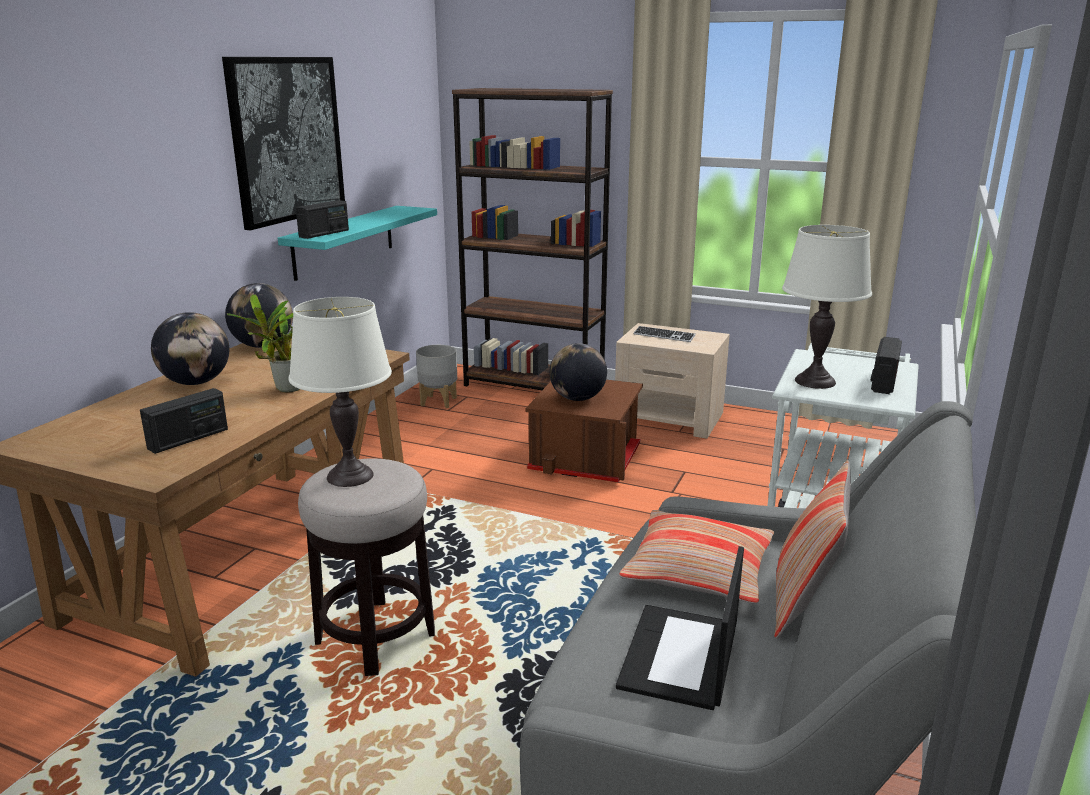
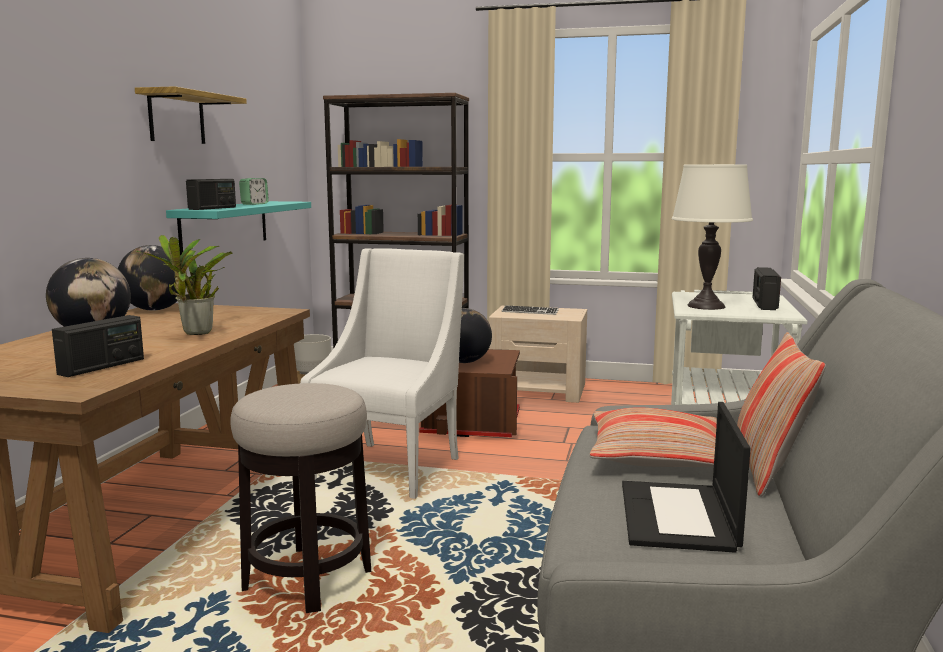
camera: 10 degrees left, 10 degrees down
picture [222,57,345,230] -> shelf [135,86,247,144]
white table lamp [288,297,392,487] -> none
none -> alarm clock [239,178,269,205]
none -> white armchair [300,248,464,499]

